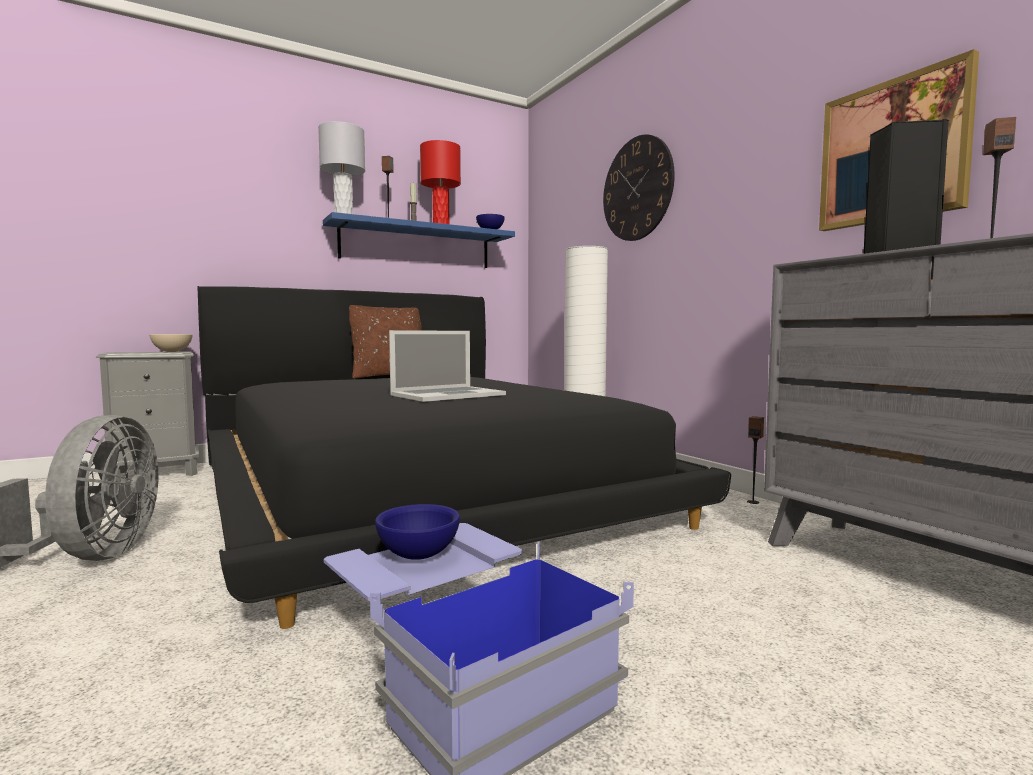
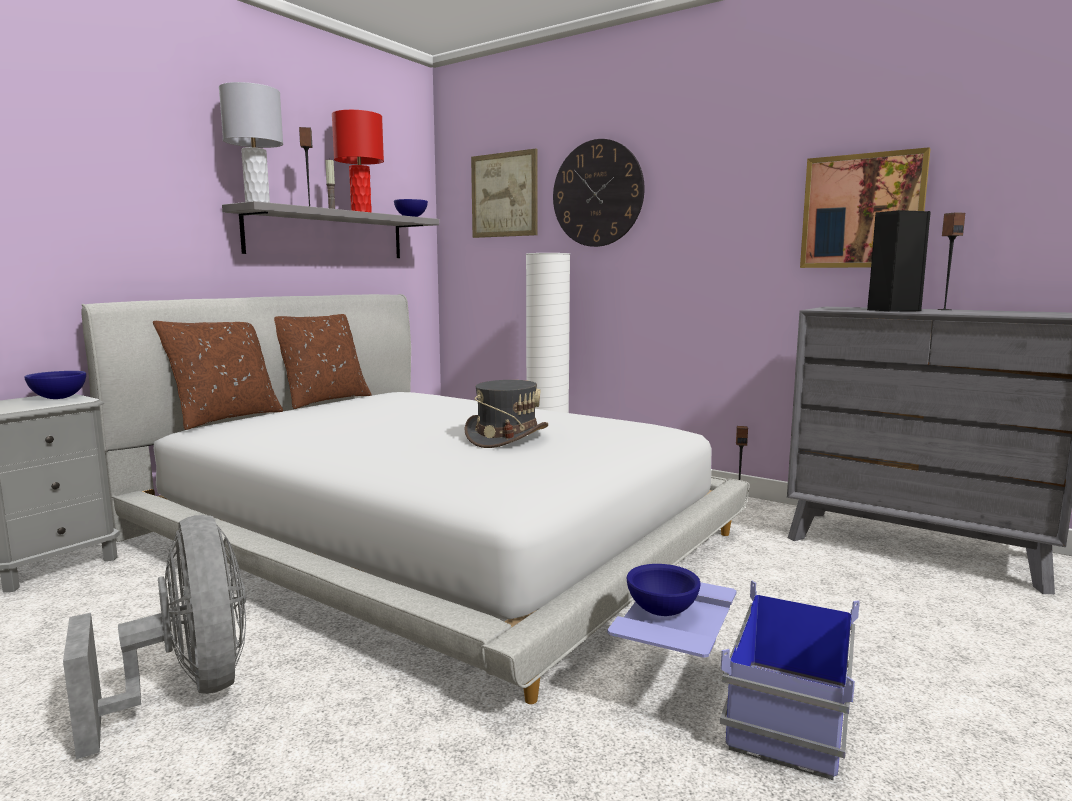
camera: 25 degrees left, 5 degrees up
beige bowl [149,334,192,352] -> blue bowl [24,371,86,399]
black bed [197,286,731,629] -> white bed [81,294,749,704]
blue shelf [323,212,515,268] -> grey shelf [222,201,439,258]
laptop [389,330,506,402] -> grey hat [464,380,548,448]
none -> brown pillow [153,321,283,430]
none -> picture [471,148,537,238]

